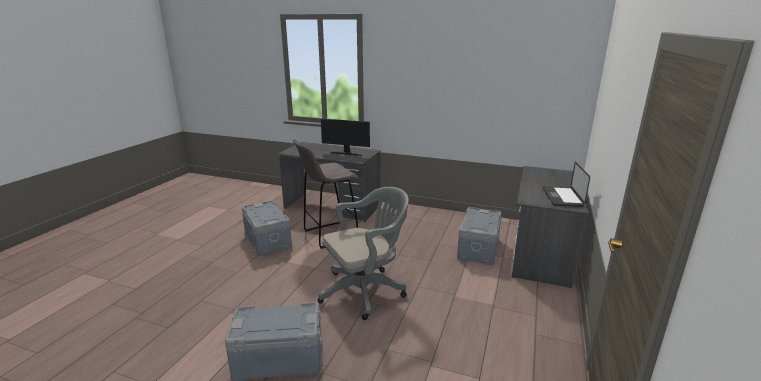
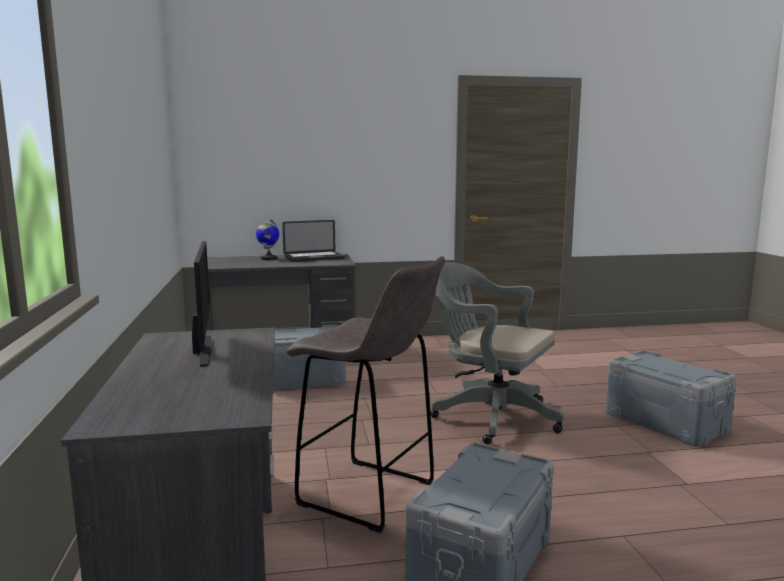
camera: 120 degrees left, 10 degrees down
none -> globe [256,219,279,260]

